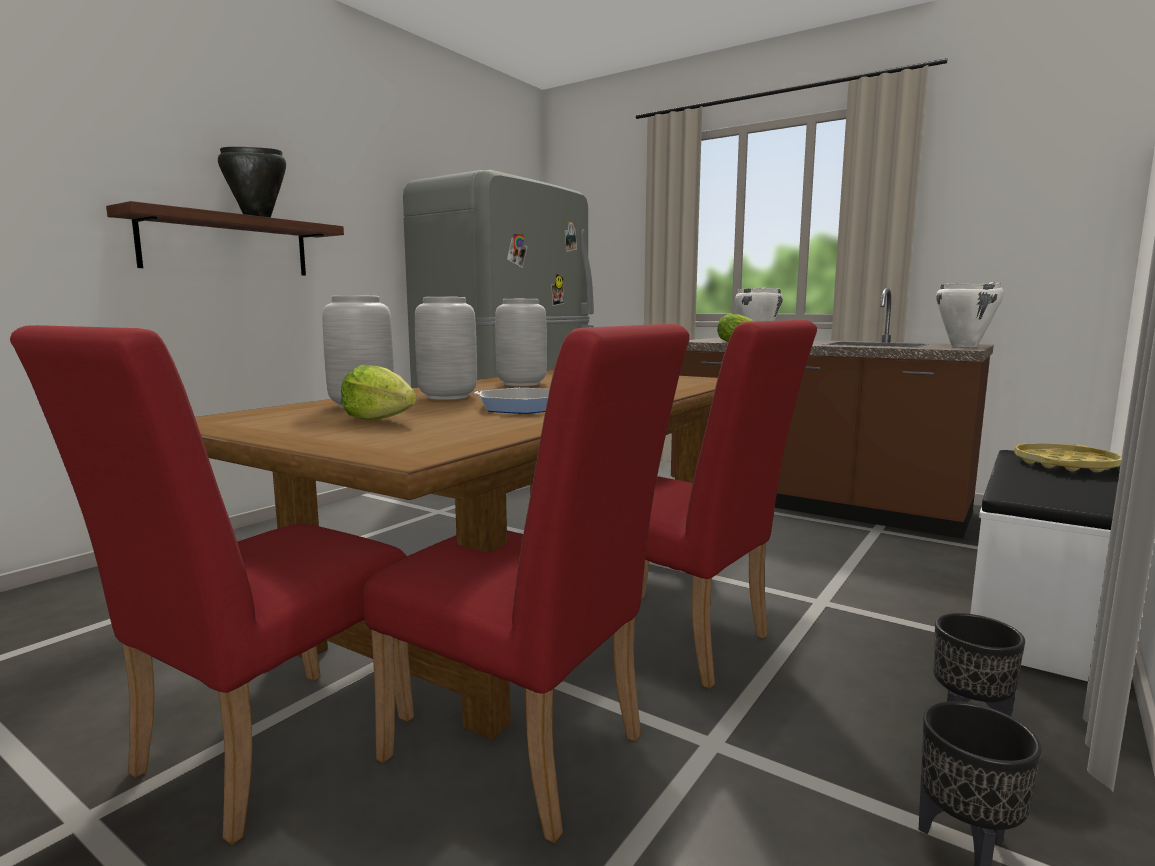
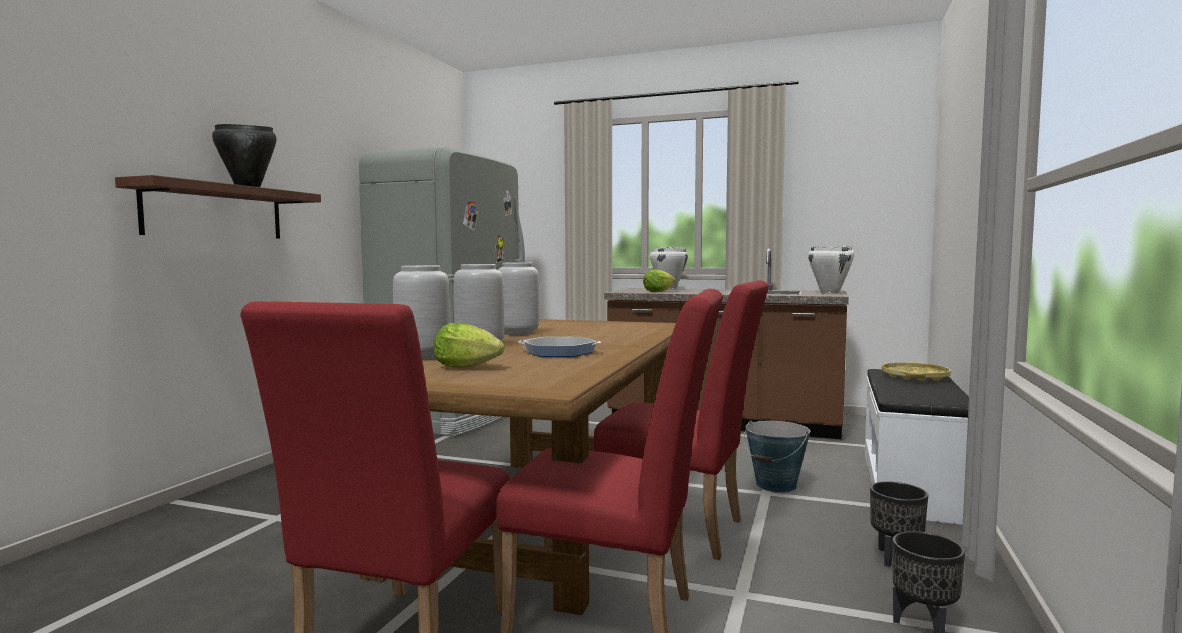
camera: 15 degrees left, 5 degrees down
none -> bucket [743,420,810,493]

